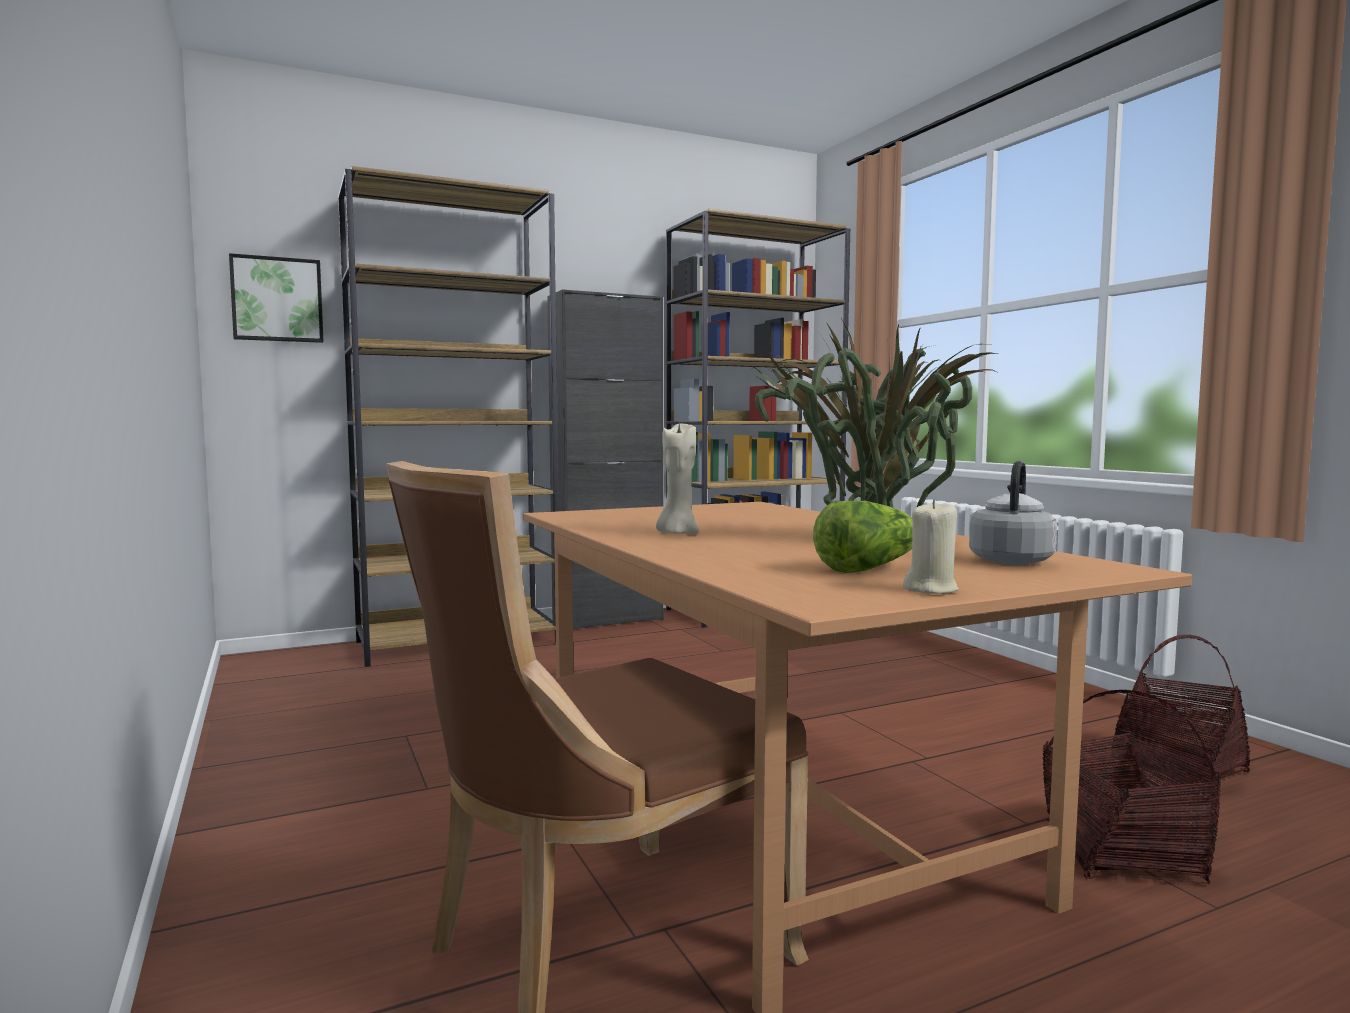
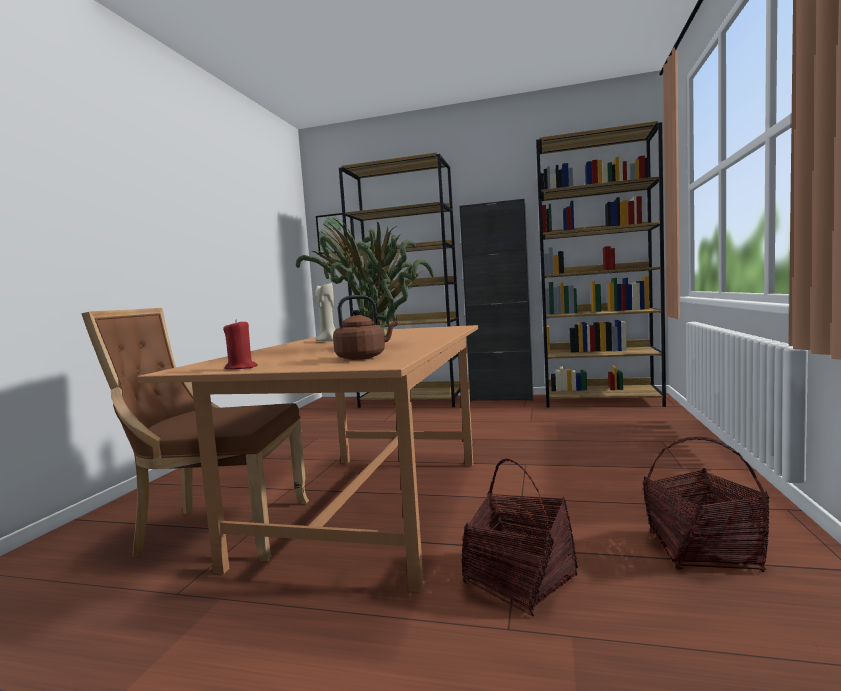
camera: 40 degrees right, 0 degrees up
lettuce [813,501,913,573] -> none
beige candle [903,499,959,594] -> red candle [223,319,258,370]
grey kettle [969,461,1057,565] -> brown kettle [333,295,398,360]

